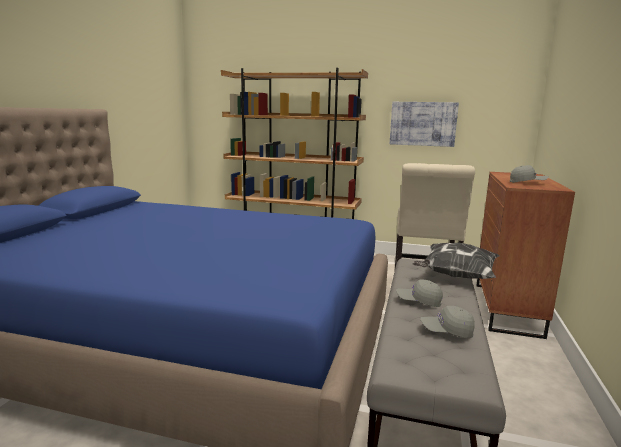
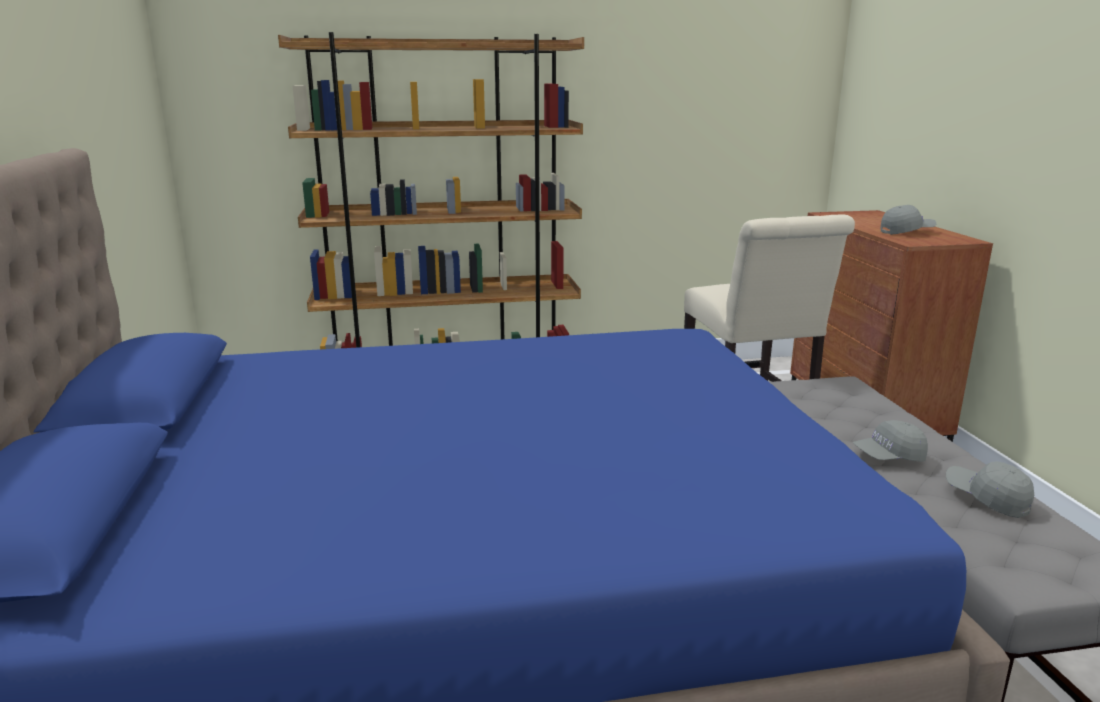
camera: 25 degrees left, 5 degrees up
picture [390,102,459,147] -> none
pillow [413,242,499,279] -> none
grey cap [420,306,475,338] -> grey cap turned 75 degrees clockwise [946,461,1034,518]

